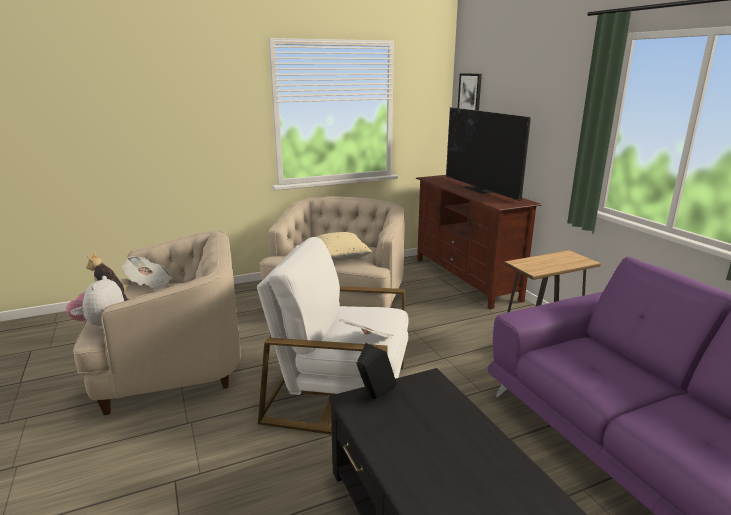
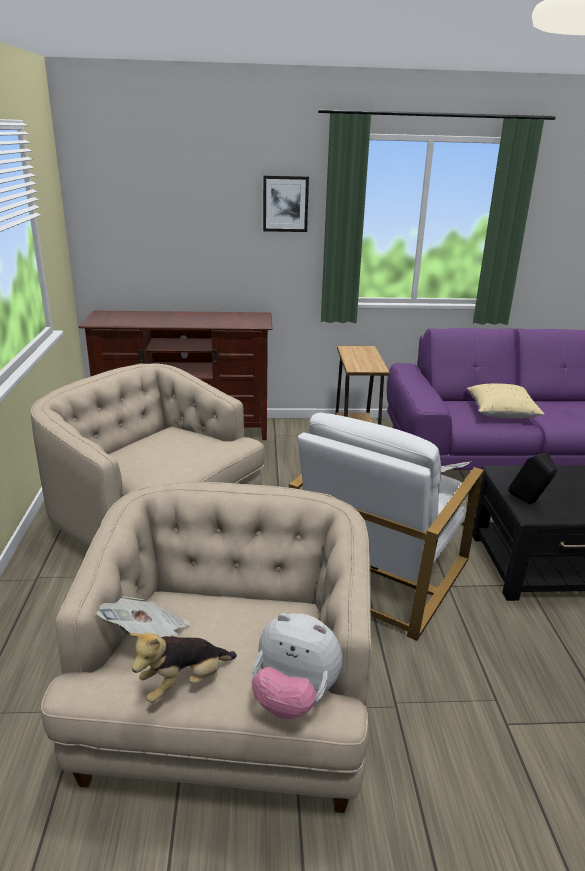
camera: 70 degrees left, 5 degrees up
beige pillow [316,232,372,261] -> beige pillow moved to [467,384,544,418]
television [446,107,531,201] -> none
picture [458,73,482,111] -> picture moved to [263,175,309,232]

